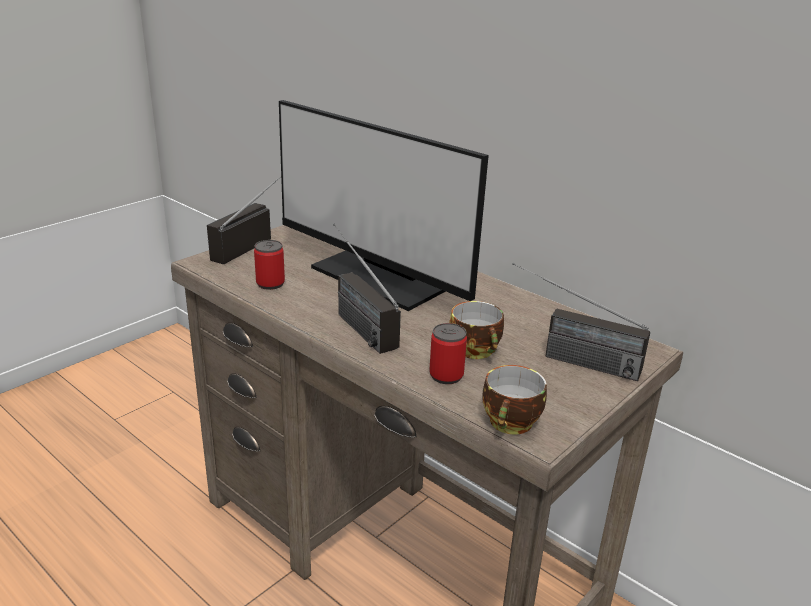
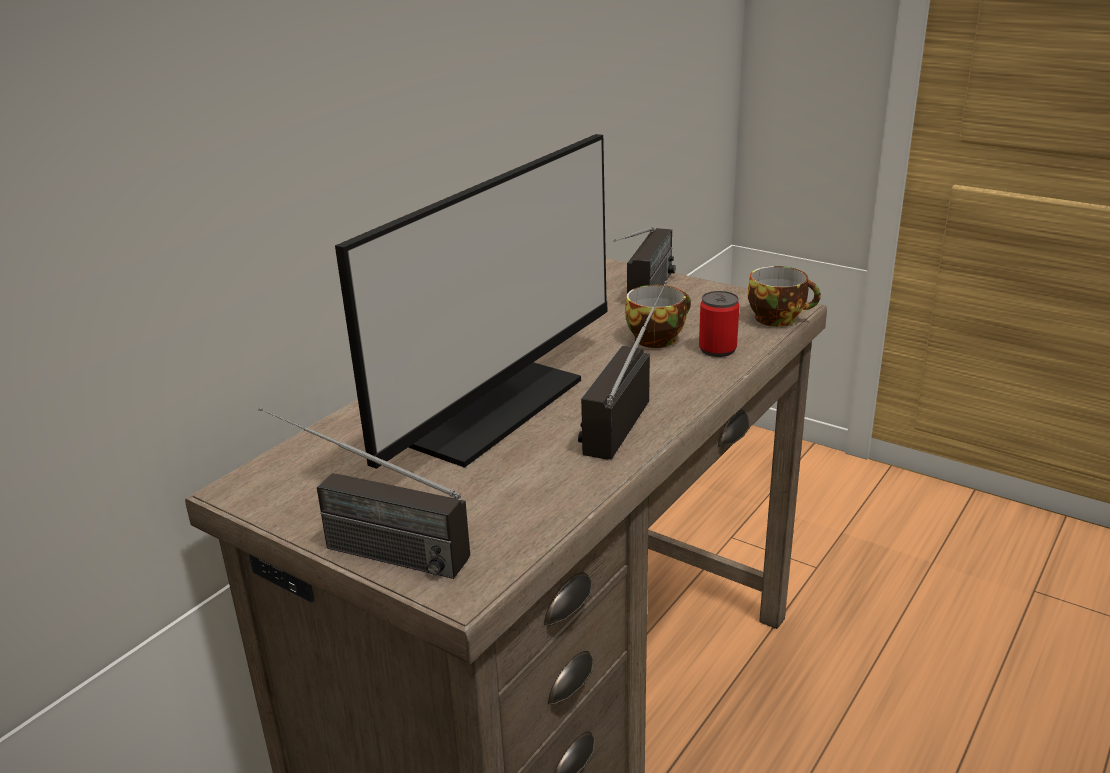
camera: 95 degrees left, 0 degrees up
can [254,240,285,290] -> none
radio [333,224,401,354] -> radio turned 150 degrees clockwise [578,281,667,459]

